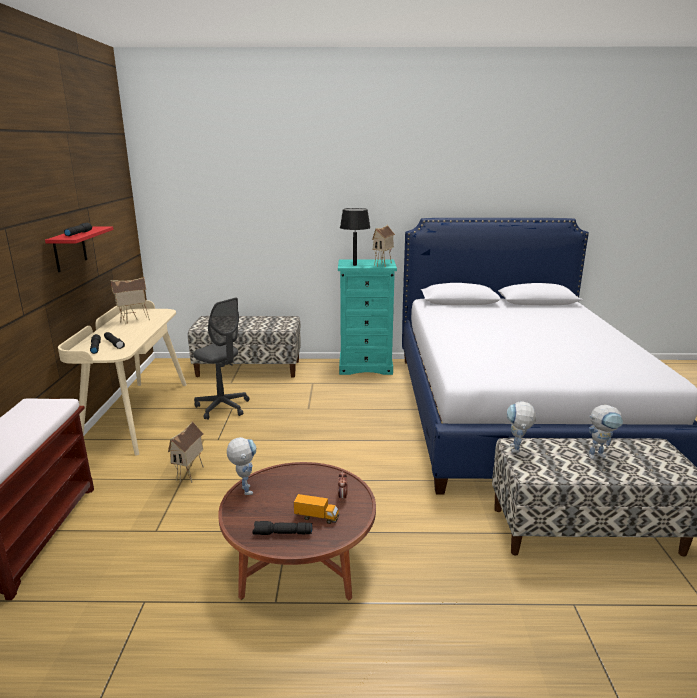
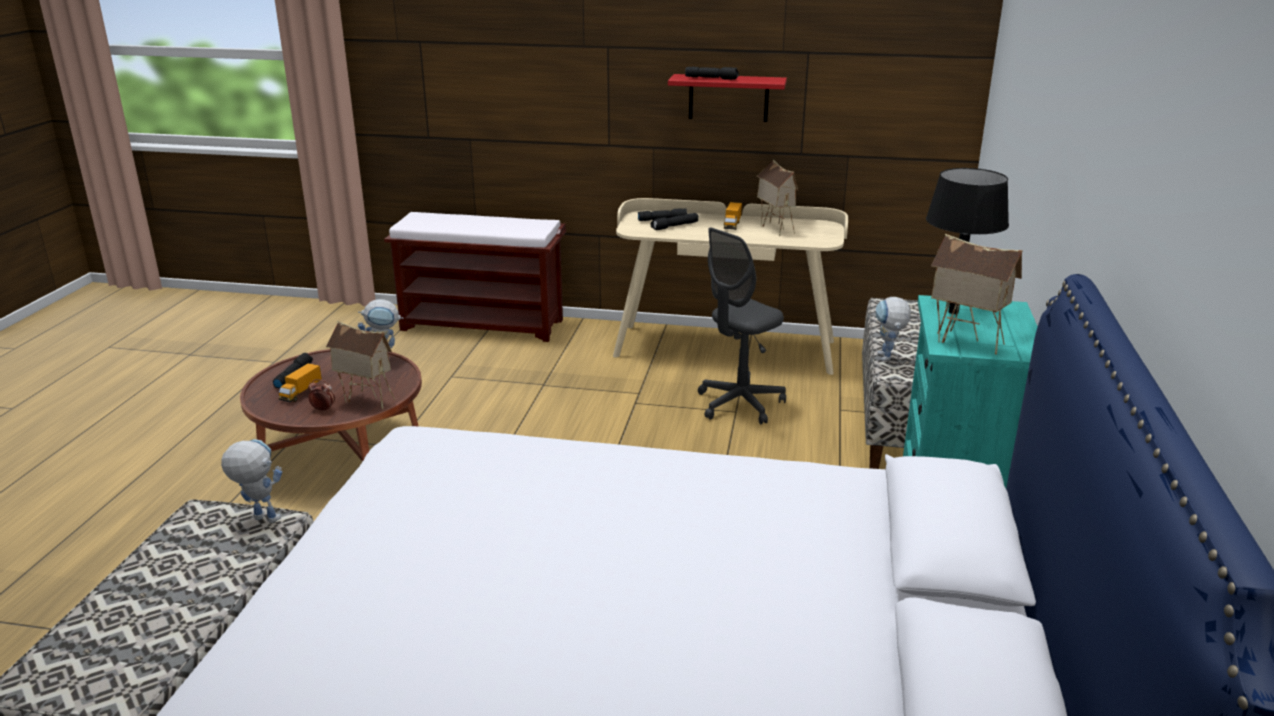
camera: 100 degrees right, 5 degrees up
toy house [168,421,204,484] -> toy house moved to [326,321,395,409]
toy robot [589,405,623,459] -> toy robot moved to [876,297,911,361]
none -> toy truck [724,202,742,230]

